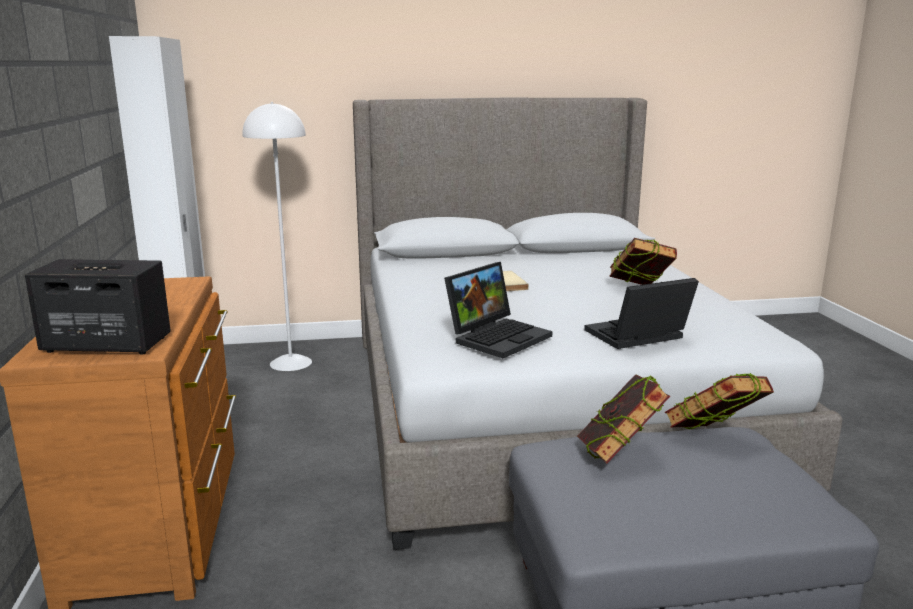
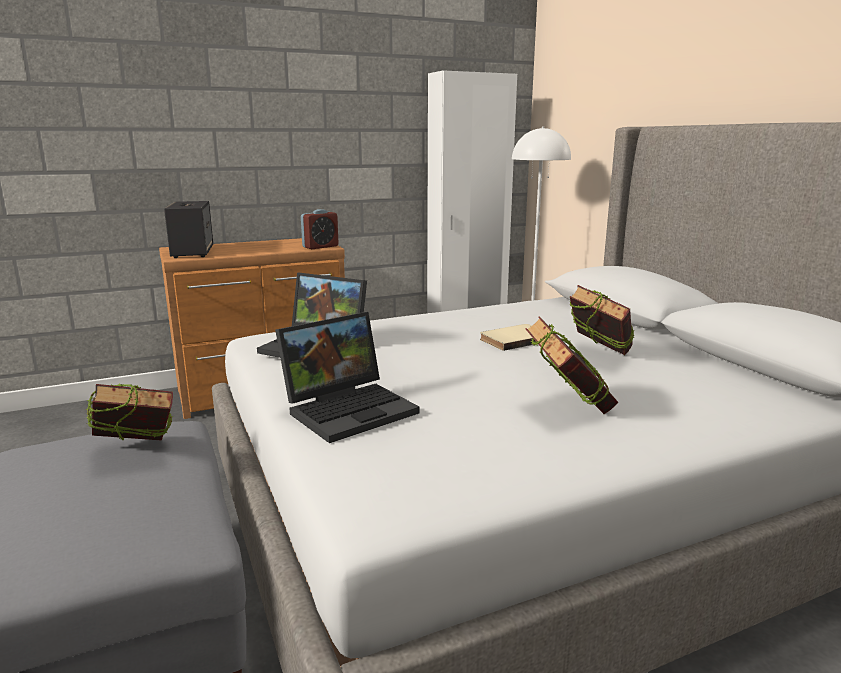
camera: 75 degrees right, 0 degrees up
laptop [584,278,699,349] -> laptop turned 90 degrees clockwise [275,312,420,443]
book [665,373,774,429] -> book moved to [570,285,635,355]
none -> alarm clock [301,209,339,249]

